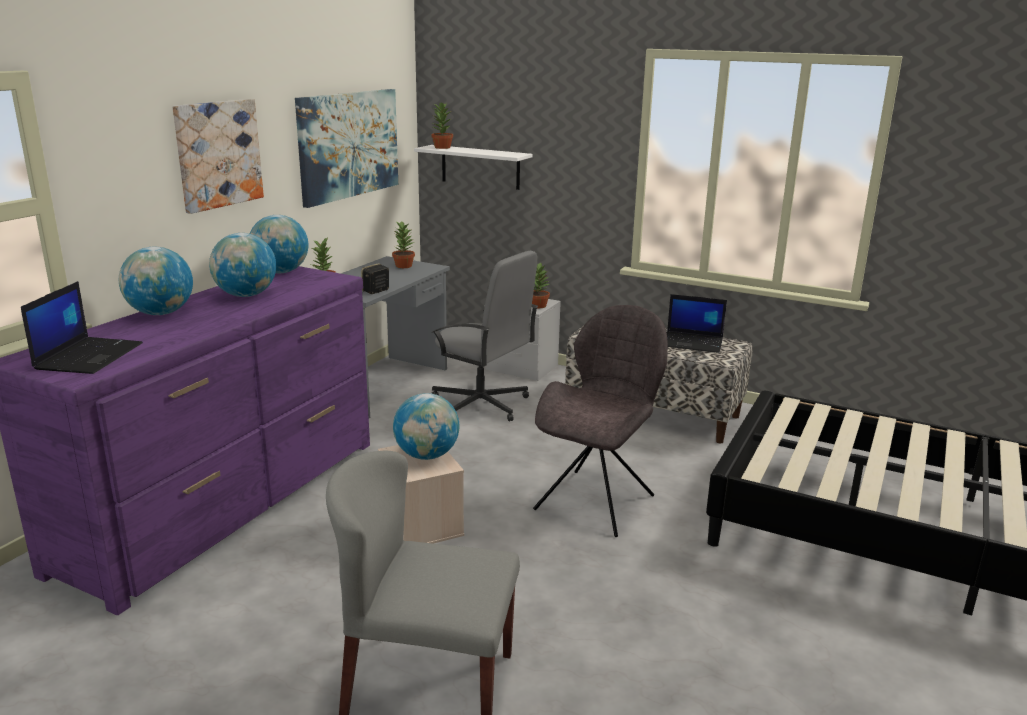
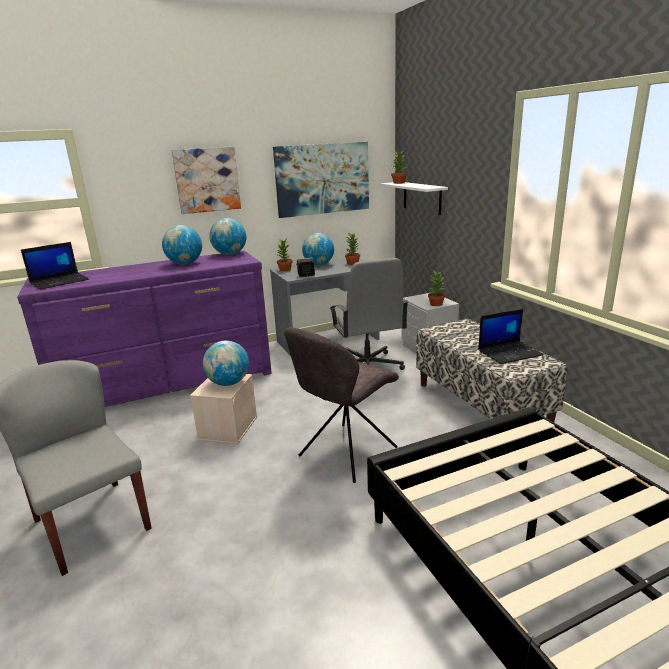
camera: 40 degrees right, 0 degrees up
globe [119,247,193,315] -> globe moved to [302,233,334,266]
grey chair [533,305,668,537] -> grey chair turned 150 degrees clockwise [284,327,399,483]
laptop [667,294,727,353] -> laptop turned 75 degrees counterclockwise [478,309,544,364]

